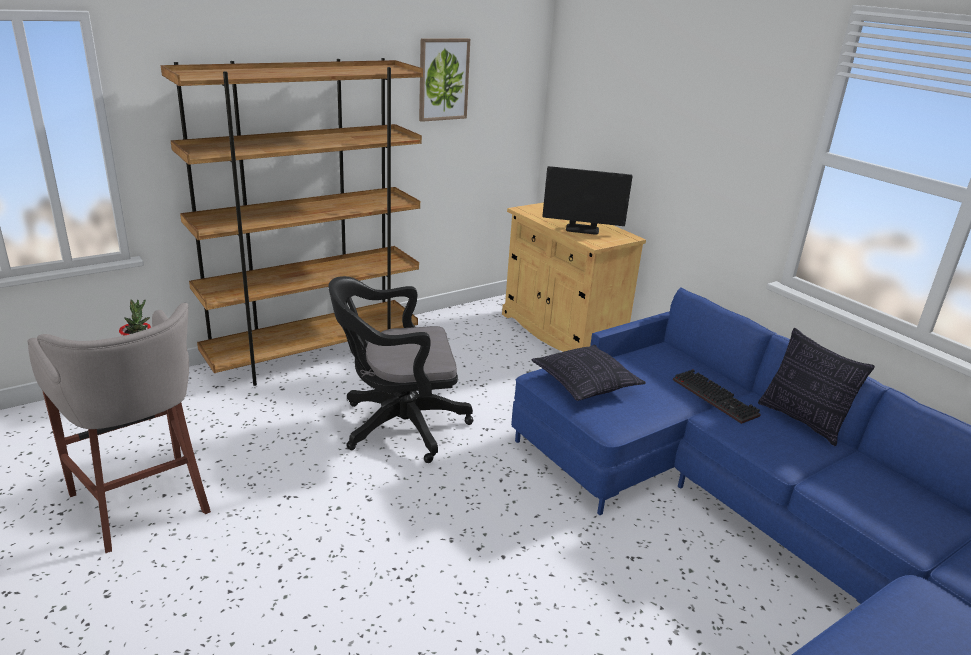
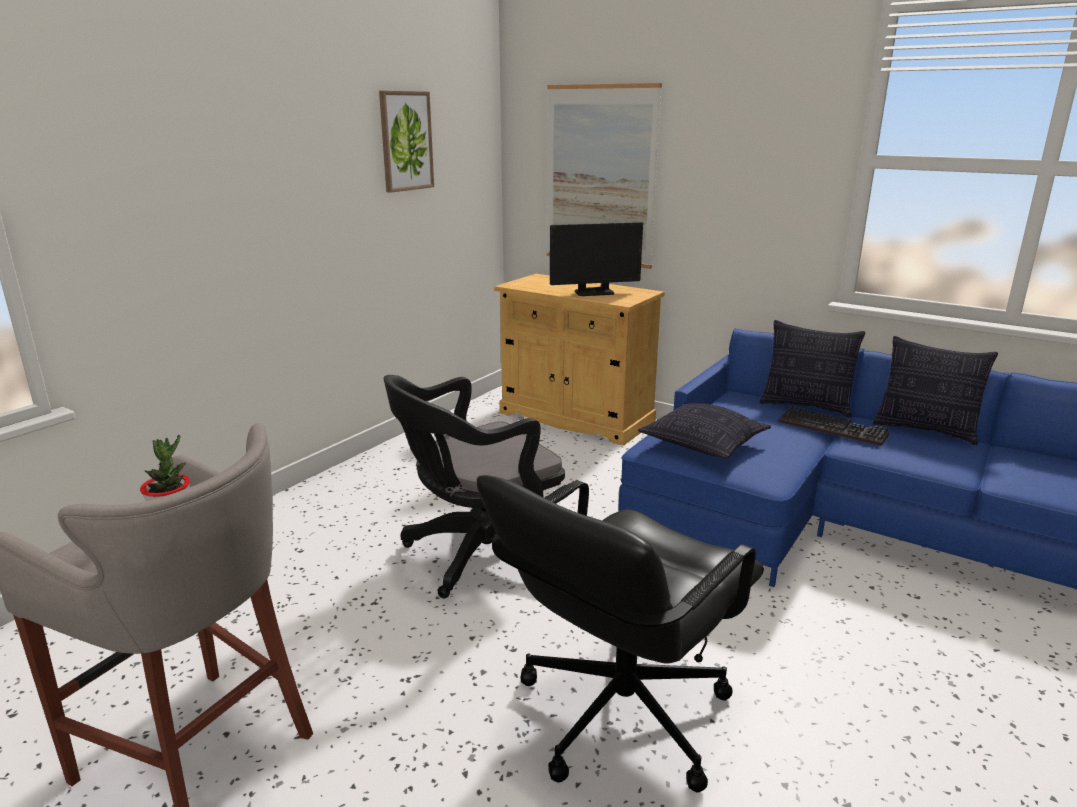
camera: 20 degrees left, 5 degrees down
brown bookcase [161,58,423,386] -> none
none -> black office chair [477,475,764,792]
none -> picture [547,83,662,269]
none -> pillow [760,320,865,417]

